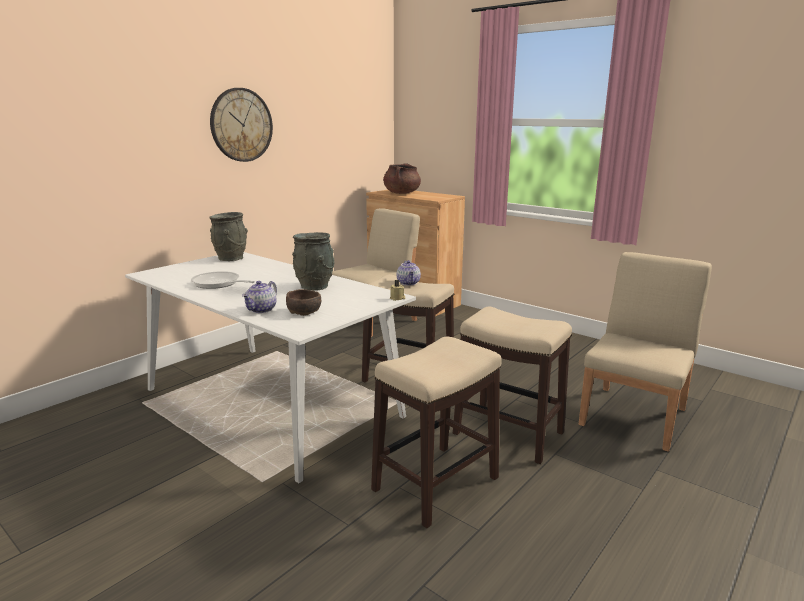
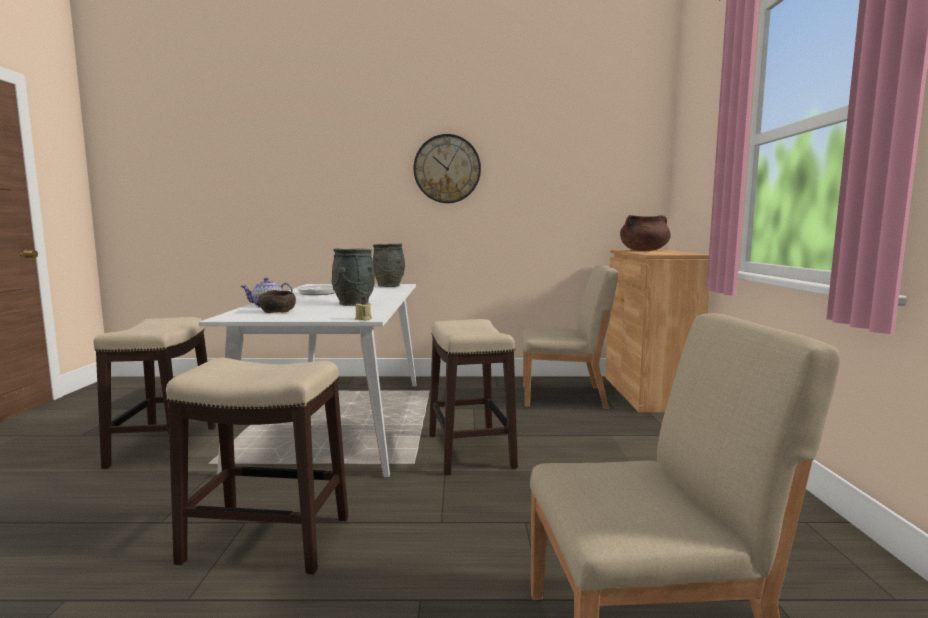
camera: 50 degrees right, 10 degrees down
teapot [397,260,421,285] -> none
stool [453,306,572,464] -> stool moved to [93,317,216,469]

